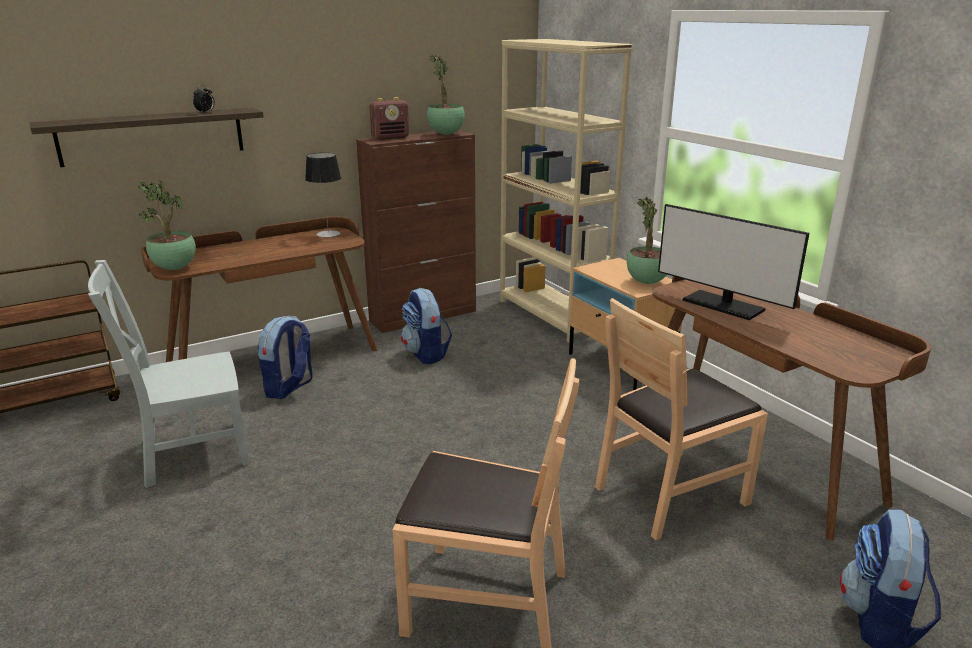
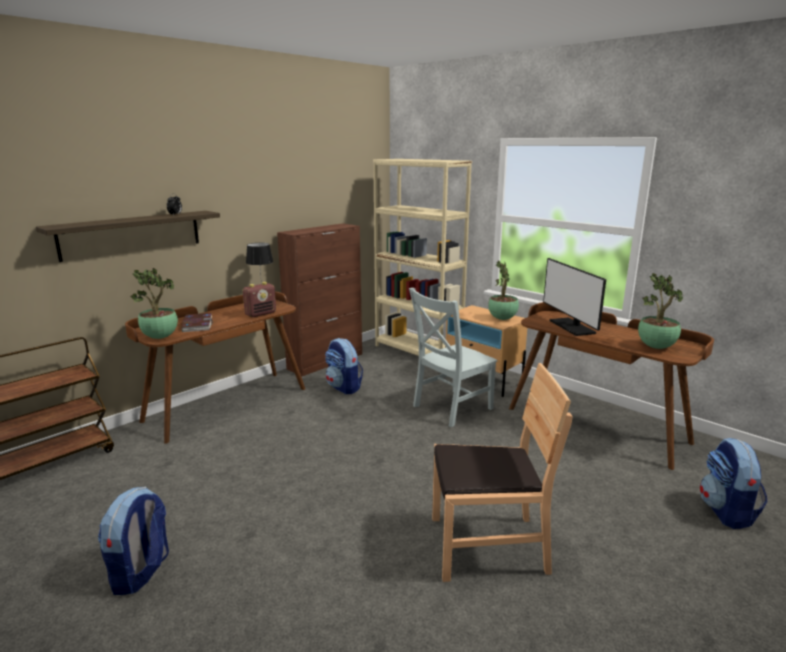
camera: 15 degrees left, 5 degrees down
grey chair [88,260,249,488] -> grey chair moved to [409,288,498,427]
backpack [257,316,313,399] -> backpack moved to [98,487,169,595]
radio [369,97,409,140] -> radio moved to [243,282,276,317]
potted plant [427,56,465,135] -> potted plant moved to [638,273,683,349]
brown chair [595,298,768,540] -> none
monitor [658,204,809,320] -> monitor turned 45 degrees clockwise [543,258,606,336]
none -> book [182,313,213,332]

